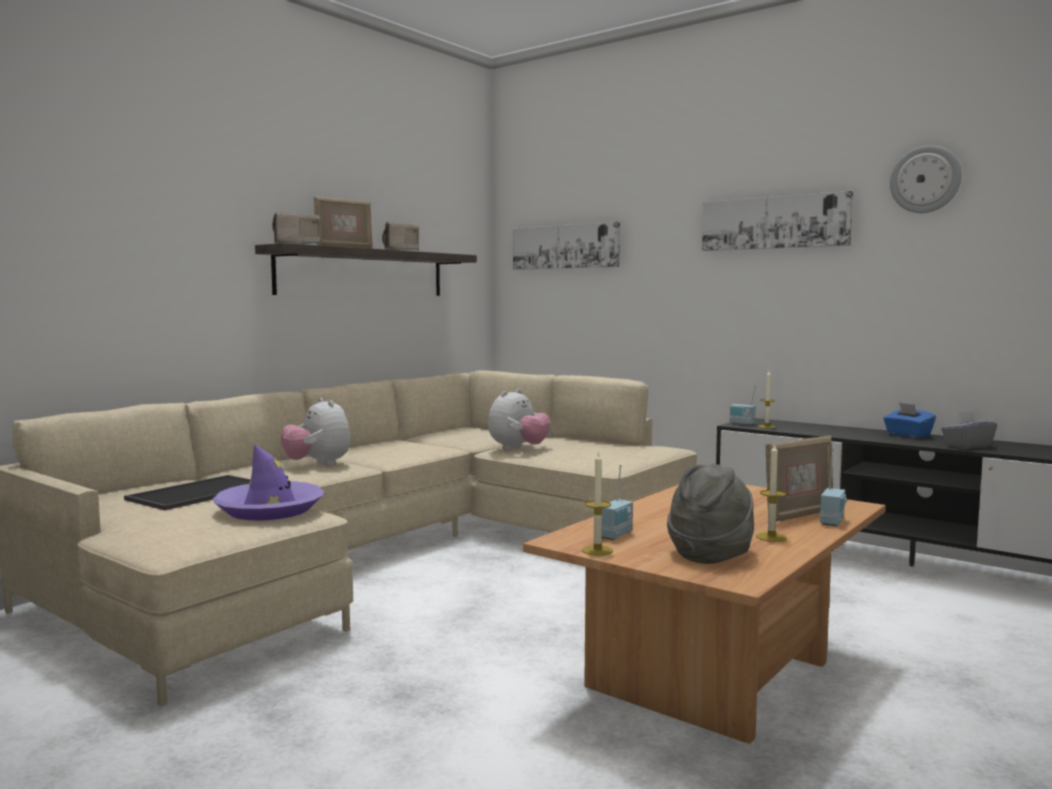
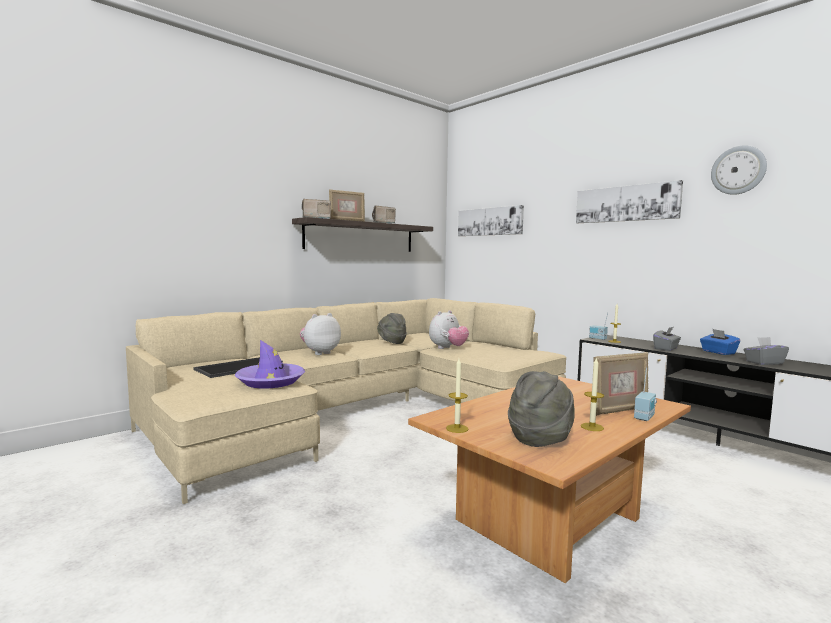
camera: 10 degrees right, 0 degrees up
plush toy [281,398,351,466] -> plush toy turned 75 degrees clockwise [300,313,341,355]
radio [602,465,633,540] -> none
none -> grey hat [377,313,407,344]
none -> grey tissue box [653,327,681,351]

